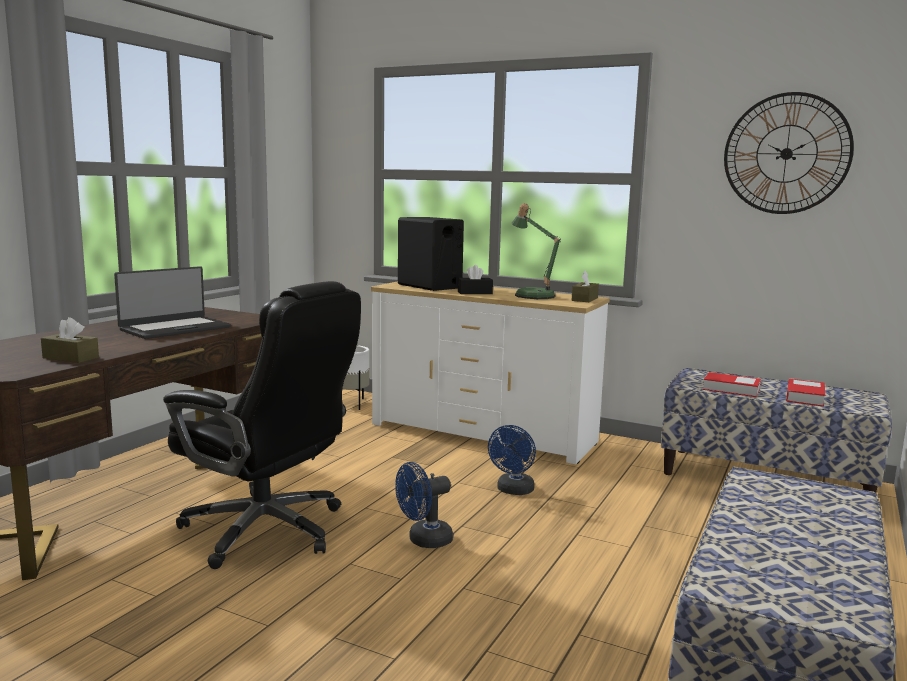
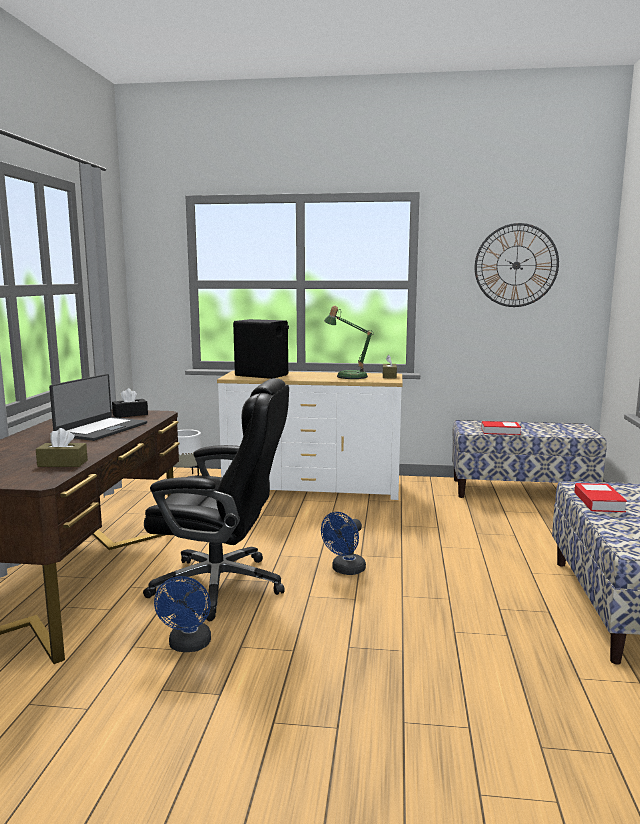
camera: 20 degrees left, 0 degrees up
black tissue box [458,265,493,294] -> black tissue box moved to [112,388,148,418]
blue fan [488,425,536,495] -> blue fan moved to [154,576,211,652]
book [786,378,825,407] -> book moved to [574,483,627,512]

